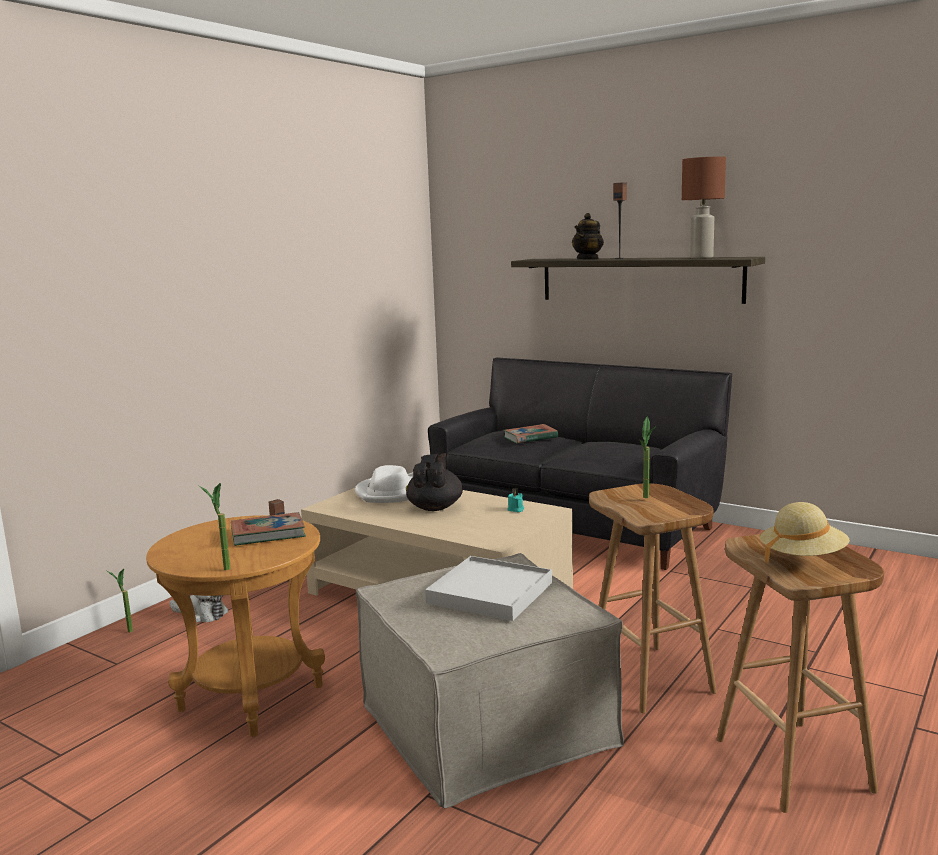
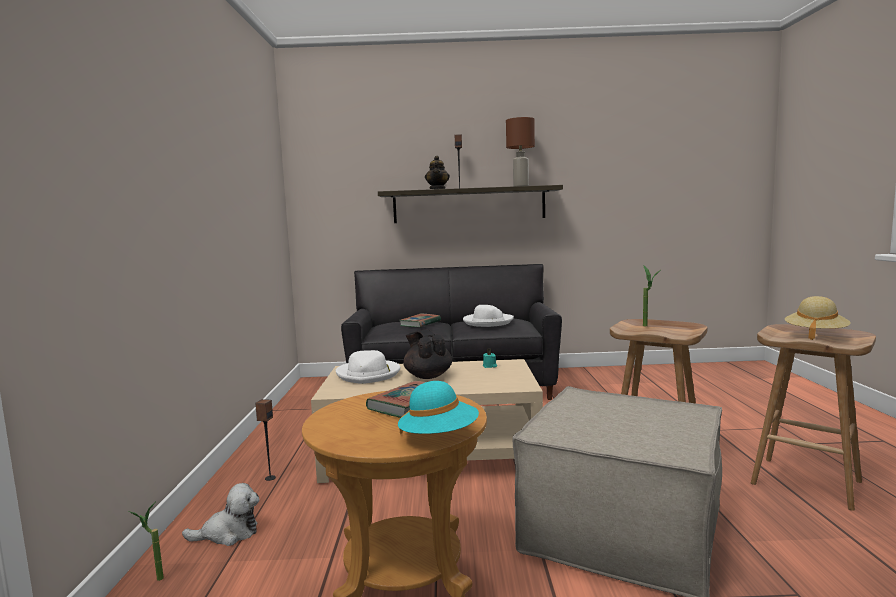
camera: 35 degrees left, 5 degrees down
potted plant [198,483,230,570] -> turquoise hat [398,381,479,435]
white tray [425,556,552,621] -> none
none -> white hat [463,305,514,327]

